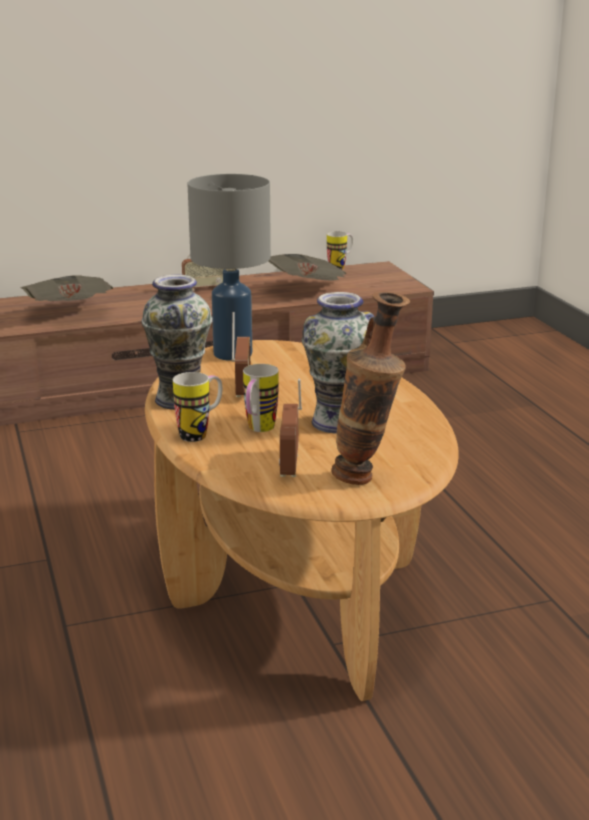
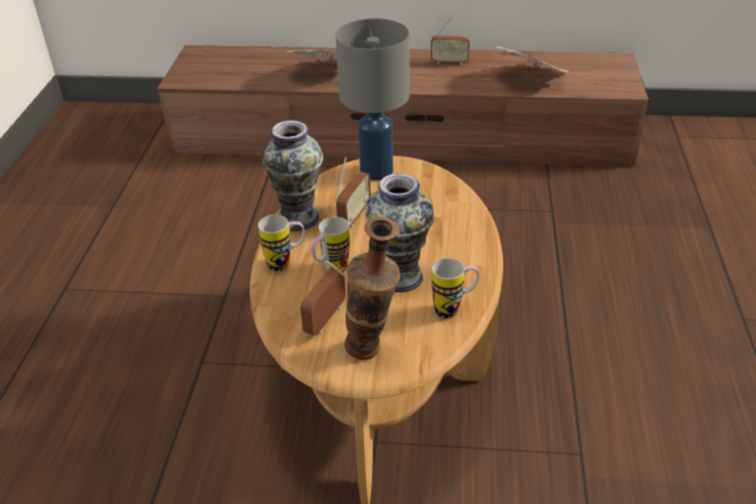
camera: 25 degrees right, 15 degrees up
mug [327,231,353,270] -> mug moved to [432,258,479,318]

